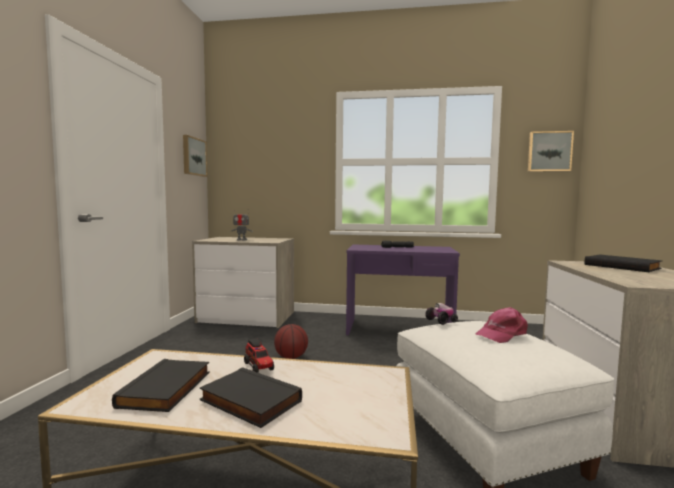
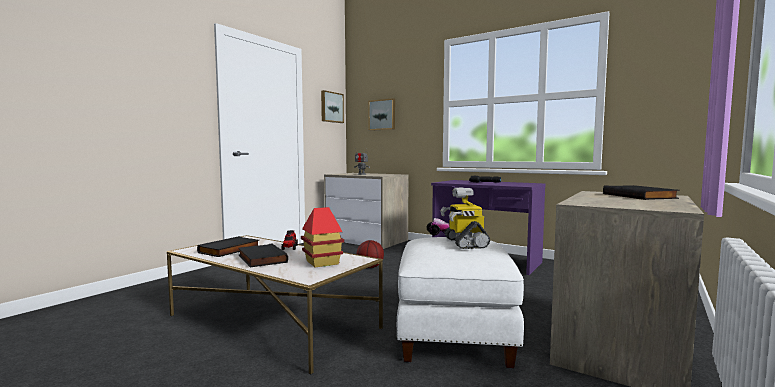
camera: 25 degrees right, 0 degrees up
pink cap [475,307,528,343] -> toy robot [440,188,490,249]
picture [528,131,574,172] -> picture moved to [368,98,395,131]
none -> toy house [301,207,344,267]

